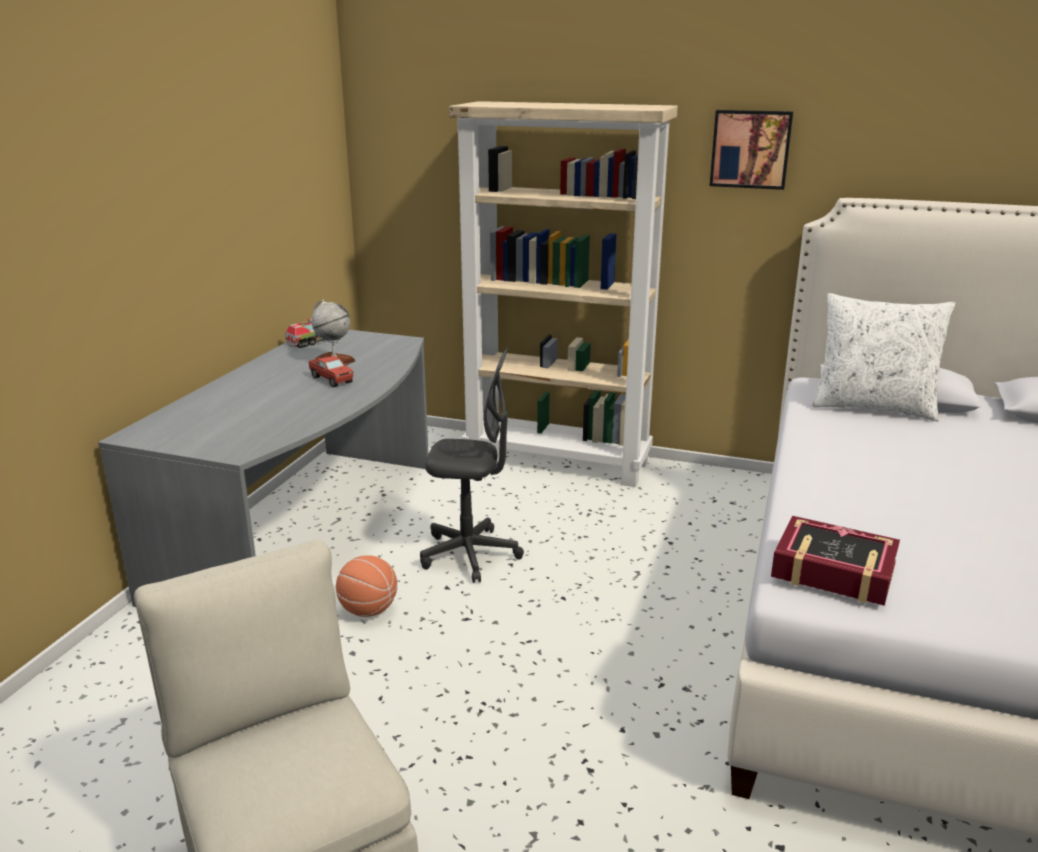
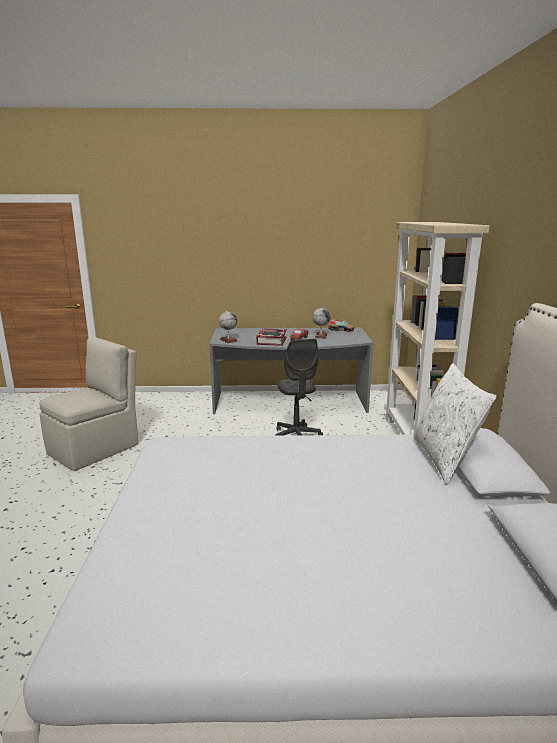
camera: 70 degrees right, 5 degrees down
basketball [336,555,397,617] -> none
picture [710,110,793,190] -> none
book [771,516,900,606] -> book moved to [257,329,287,346]
none -> globe [219,310,238,343]

